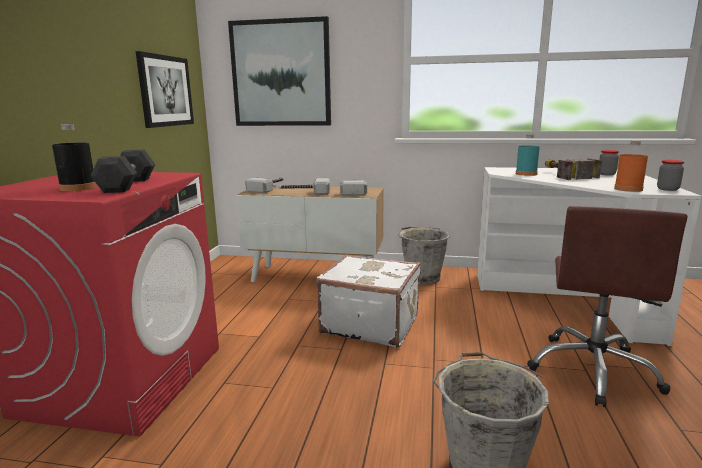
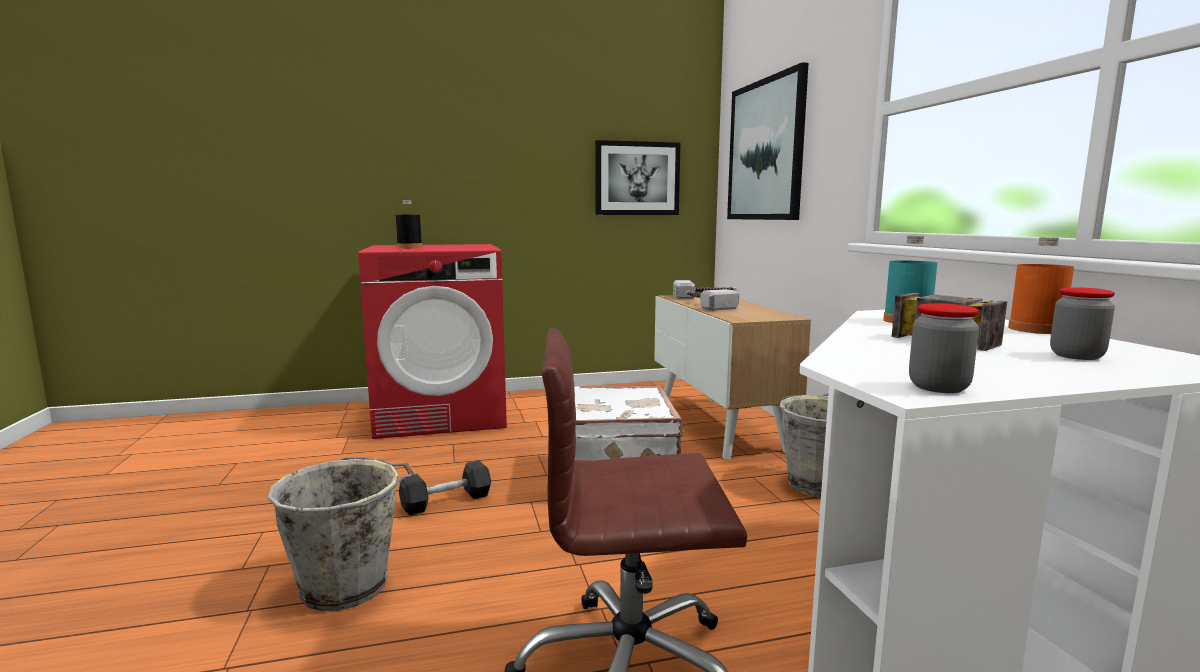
camera: 65 degrees right, 5 degrees down
grey dumbbell [91,150,155,193] -> grey dumbbell moved to [399,460,491,515]
hammer [340,179,367,196] -> none
orange bottle [614,140,648,192] -> orange bottle moved to [1008,237,1074,334]

